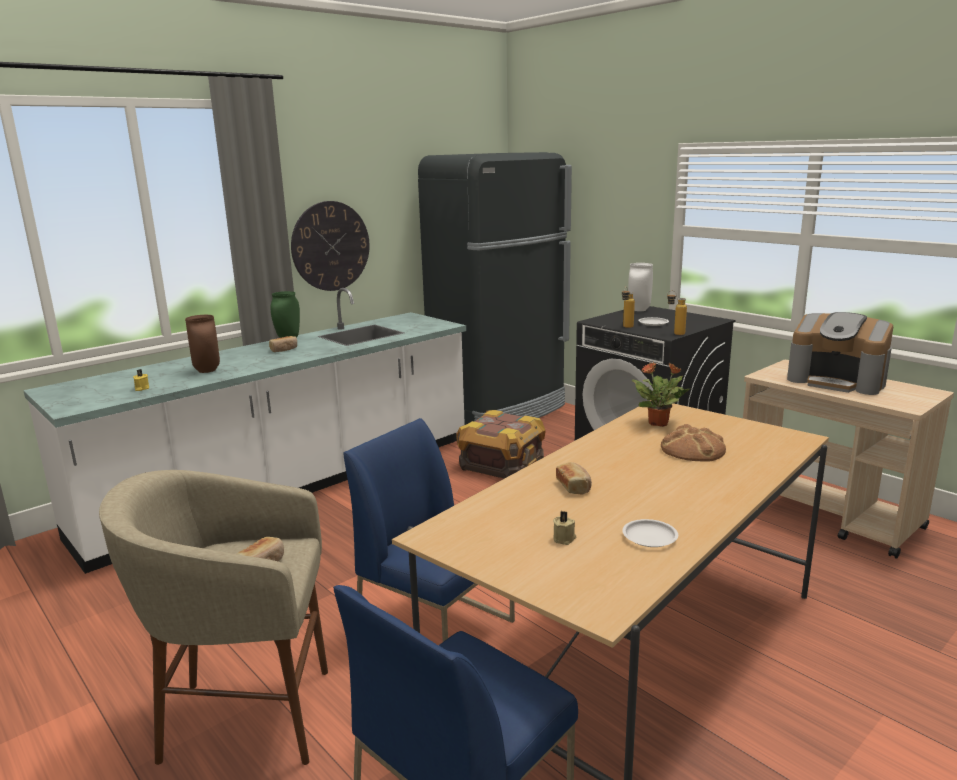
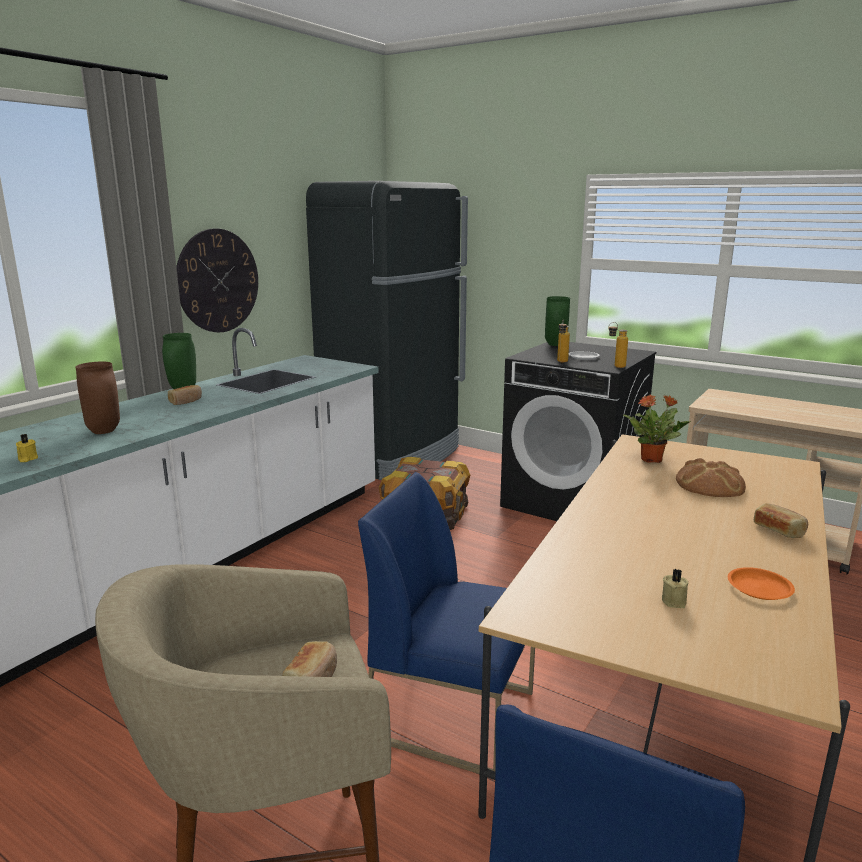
camera: 15 degrees left, 0 degrees up
bread [556,462,592,495] -> bread moved to [754,503,808,538]
white plate [622,519,678,547] -> orange plate [728,567,795,600]
white vase [628,263,653,311] -> green vase [545,296,570,346]
coffee machine [787,312,893,395] -> none

